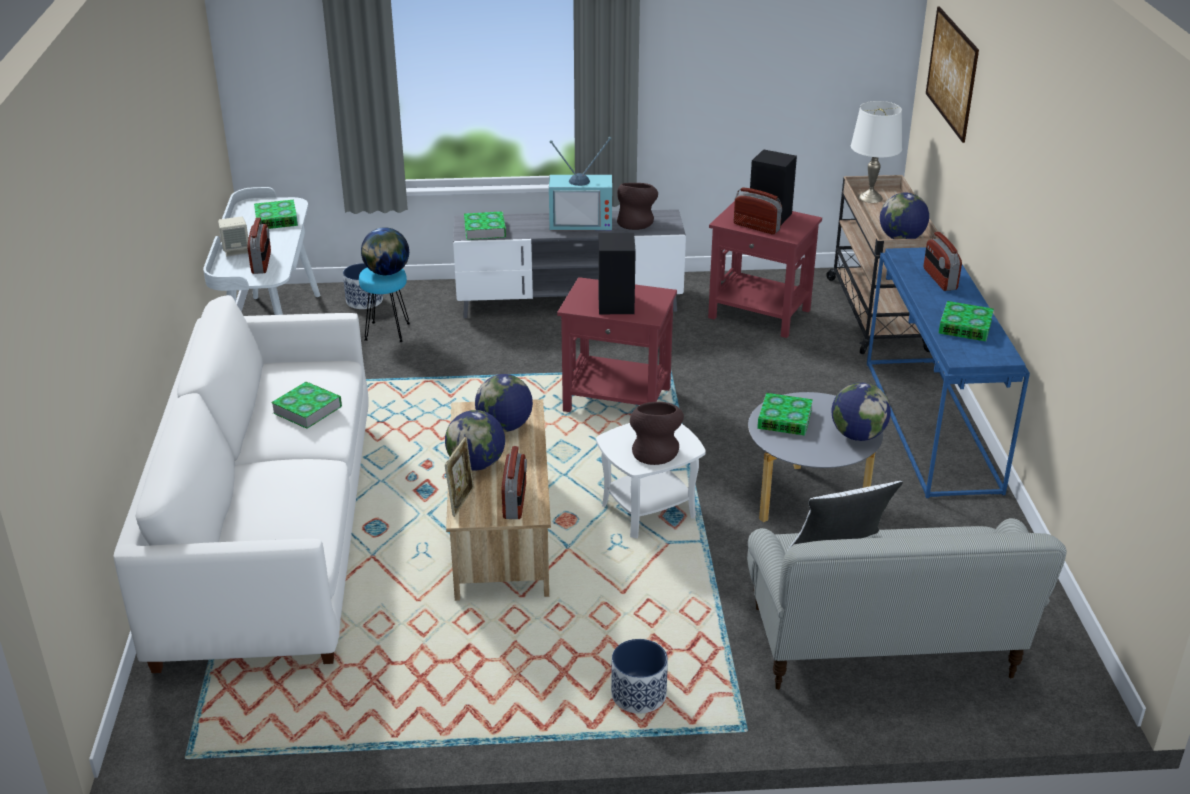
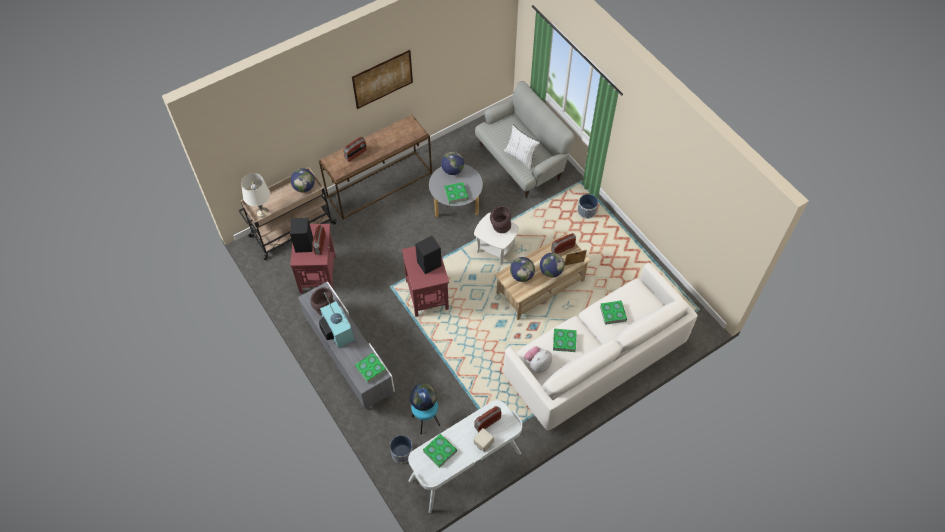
camera: 120 degrees left, 25 degrees up
blue console table [867,247,1030,498] -> brown console table [319,115,432,219]
picture [926,6,979,143] -> picture moved to [352,50,413,109]
book [939,301,994,341] -> book moved to [600,300,627,325]
none -> plush toy [524,346,552,373]

